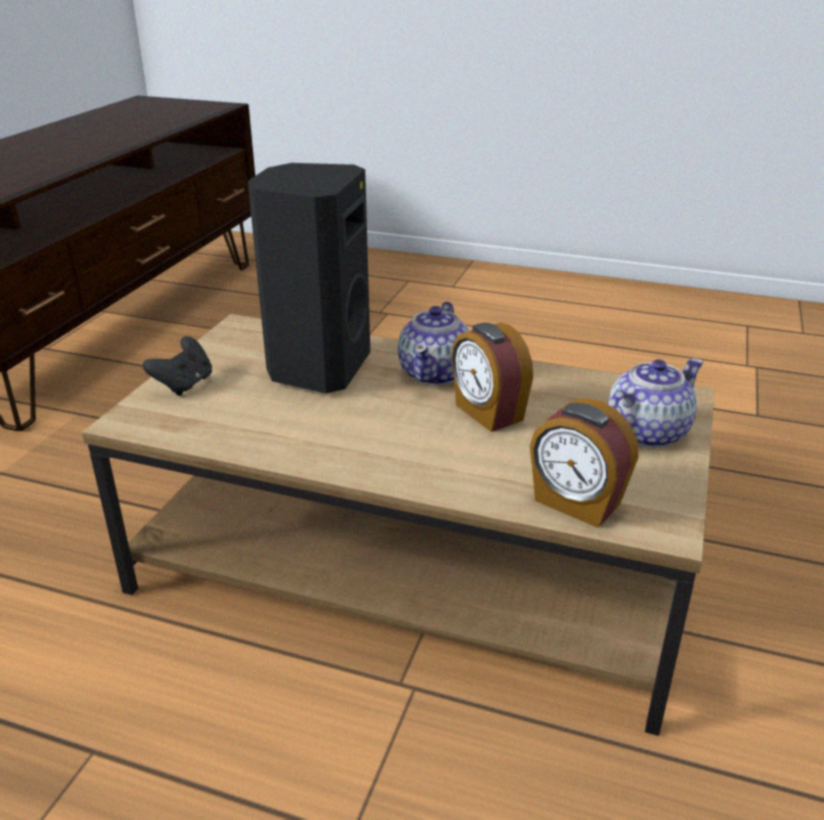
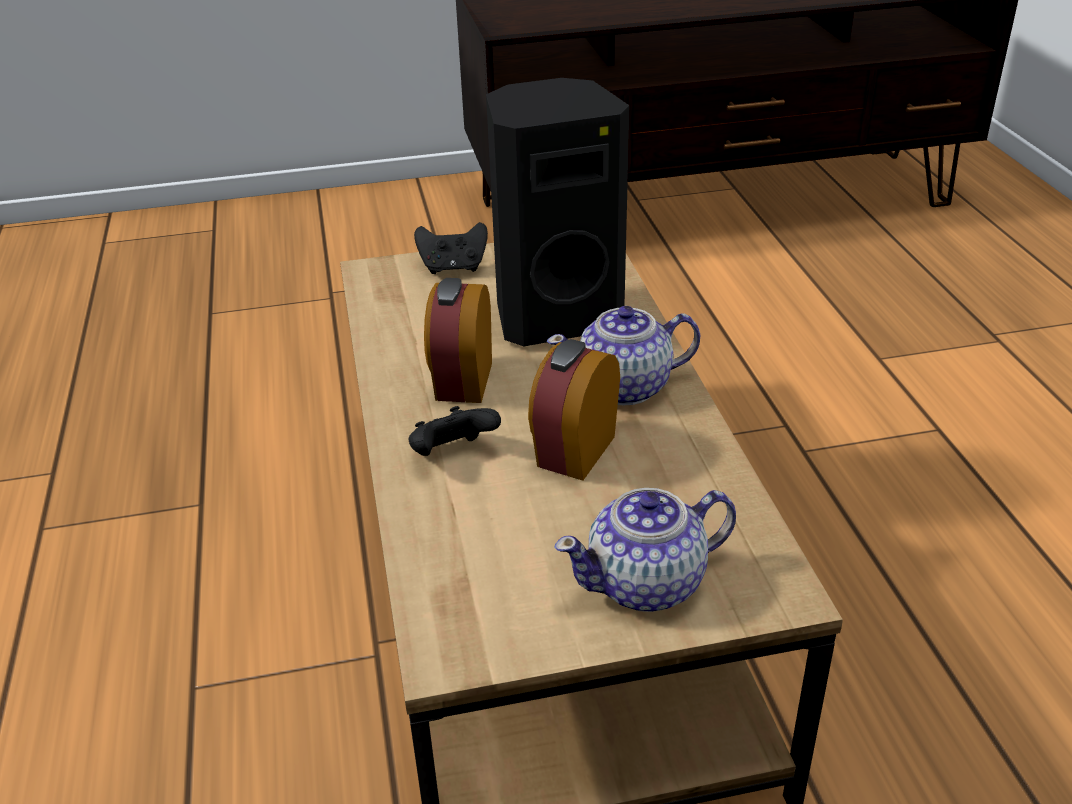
camera: 60 degrees right, 5 degrees up
alarm clock [530,398,639,528] -> alarm clock moved to [424,278,492,403]
teapot [608,358,704,448] -> teapot turned 135 degrees clockwise [554,488,736,612]
none -> black game controller [409,406,501,456]

